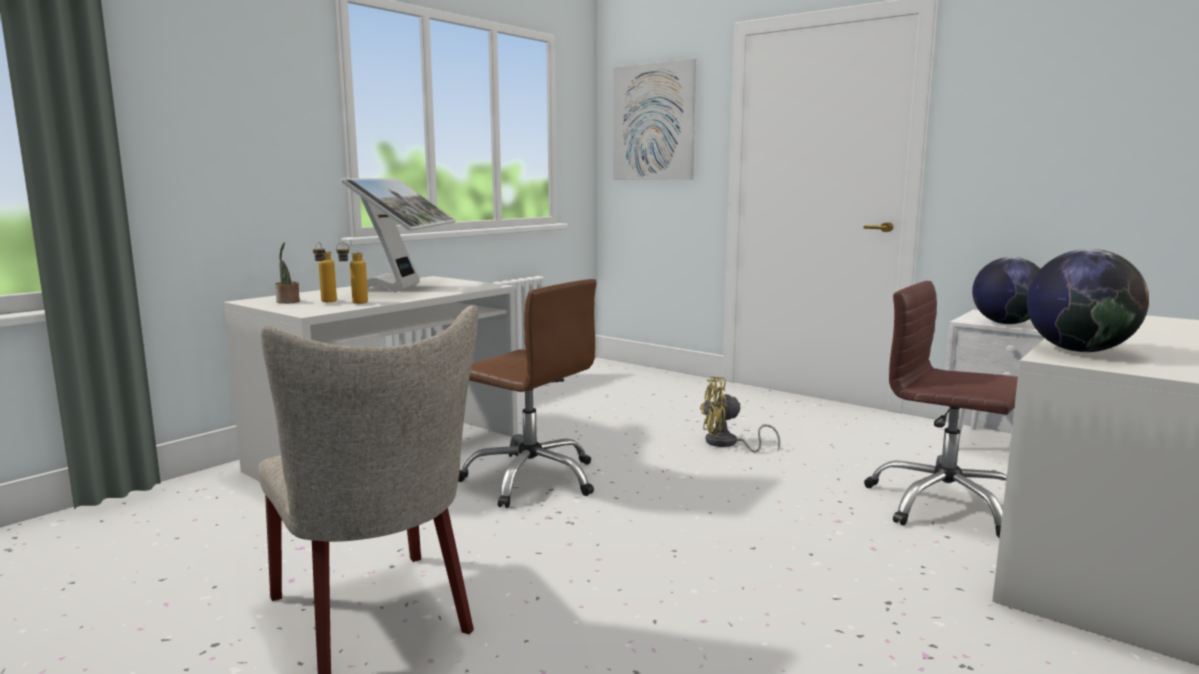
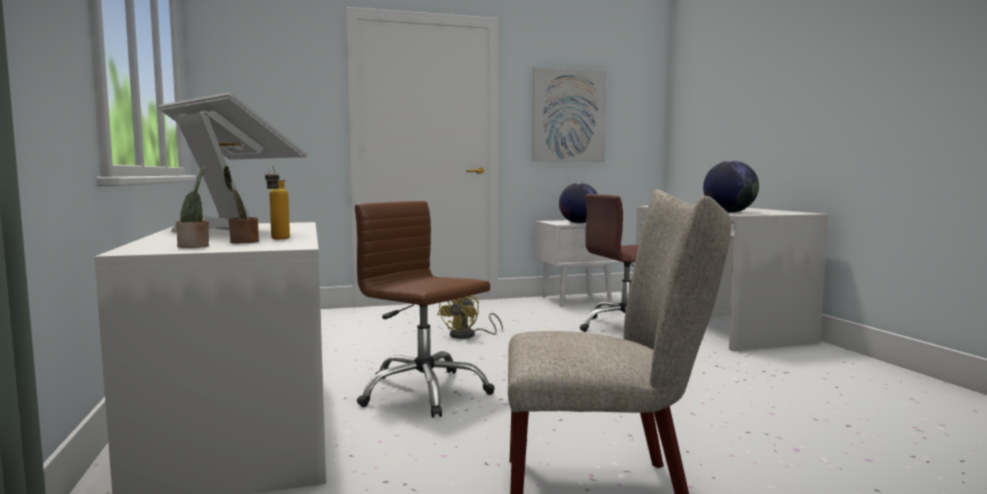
camera: 55 degrees left, 5 degrees down
bottle [313,242,337,302] -> potted plant [224,166,259,243]
brown office chair [458,279,596,508] -> brown office chair turned 120 degrees counterclockwise [355,201,495,418]
picture [613,59,696,180] -> picture moved to [532,67,607,162]

